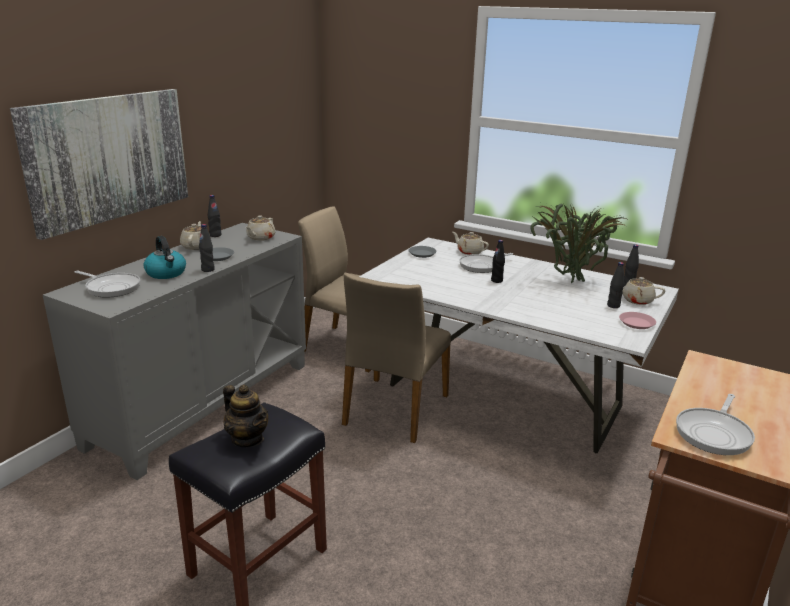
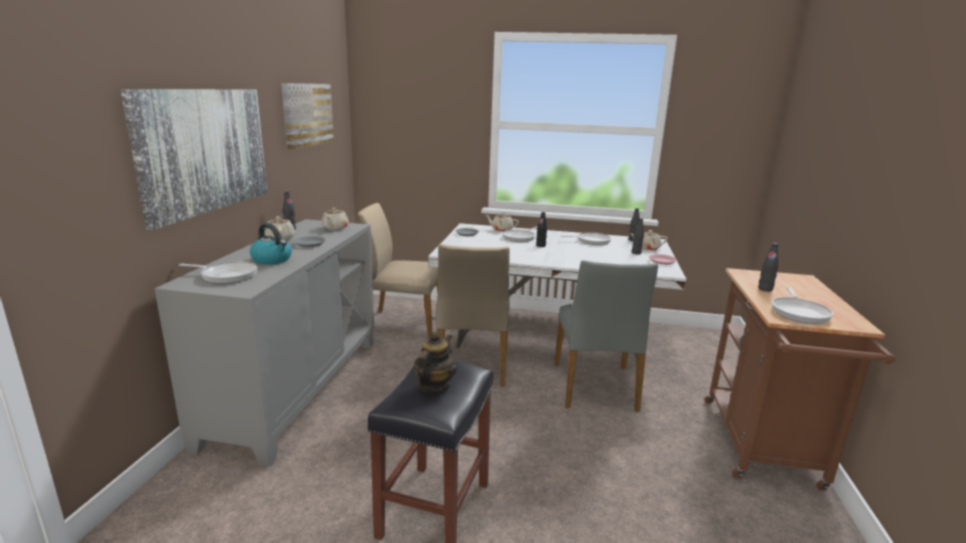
camera: 20 degrees left, 5 degrees down
black bottle [199,224,215,272] -> black bottle moved to [758,243,778,292]
teapot [223,385,268,447] -> teapot turned 90 degrees counterclockwise [414,332,457,393]
potted plant [530,202,626,283] -> frying pan [561,232,611,245]
none -> picture [281,83,334,149]
none -> grey chair [554,260,658,412]

